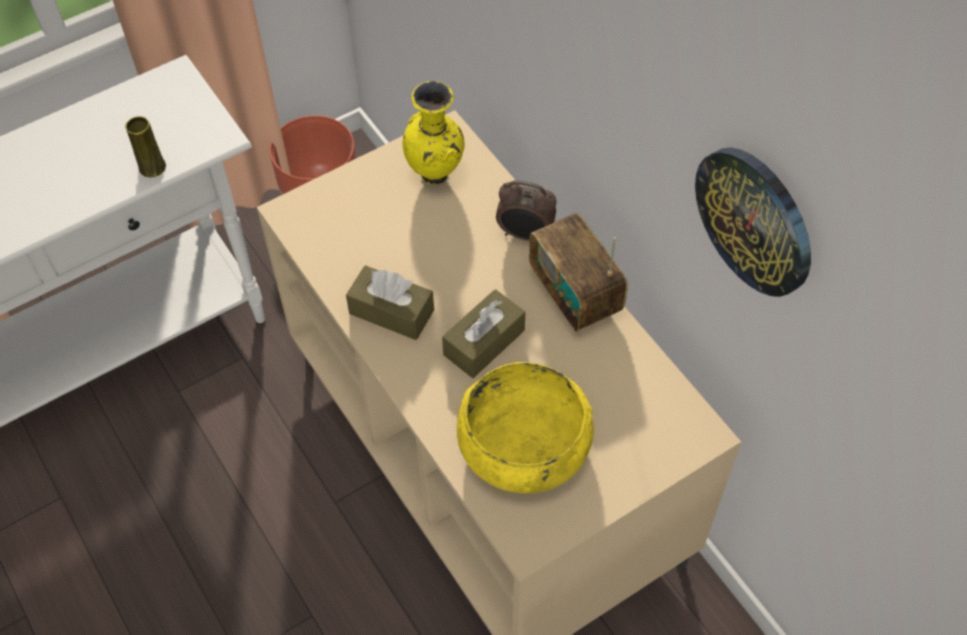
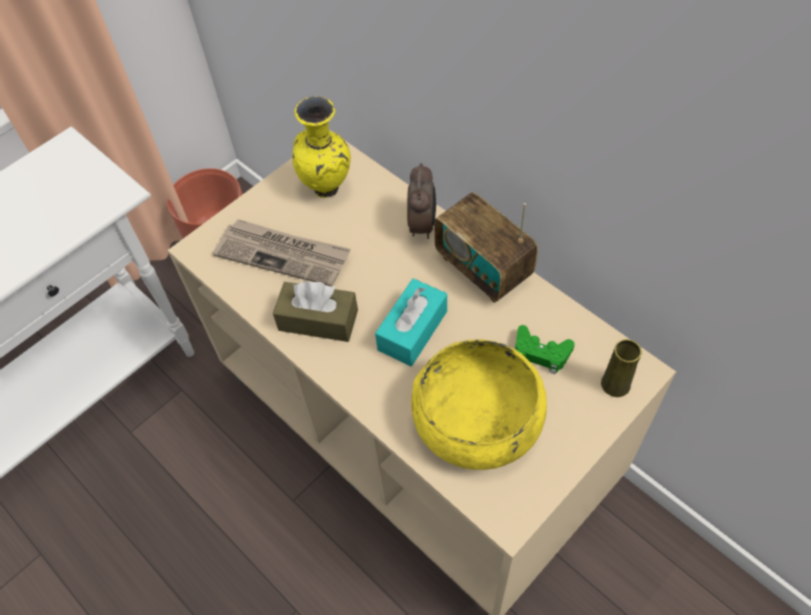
camera: 10 degrees left, 0 degrees up
yellow vase [125,116,166,177] -> yellow vase moved to [601,339,642,397]
brown tissue box [442,289,525,378] -> turquoise tissue box [375,278,447,366]
alarm clock [496,180,556,241] -> alarm clock turned 90 degrees counterclockwise [407,163,436,239]
wall clock [695,147,811,297] -> none
none -> newspaper [213,219,351,286]
none -> green game controller [515,325,575,374]

